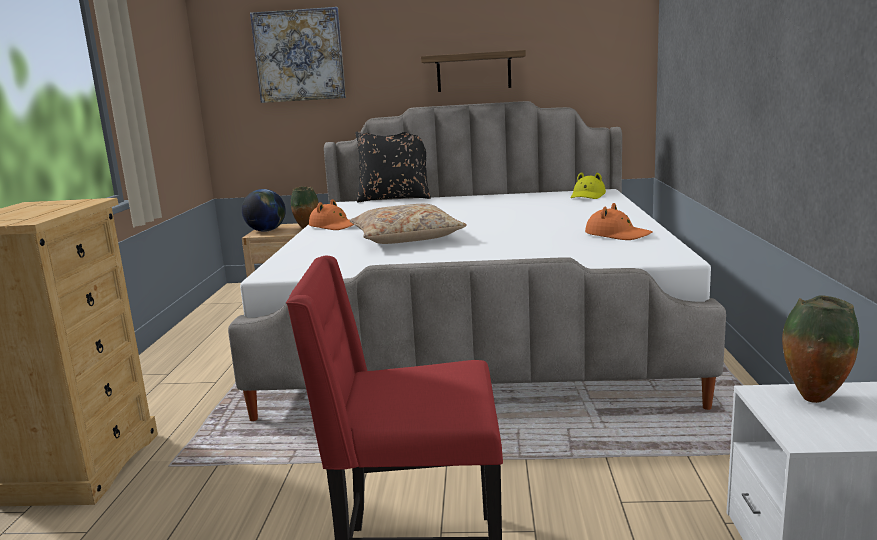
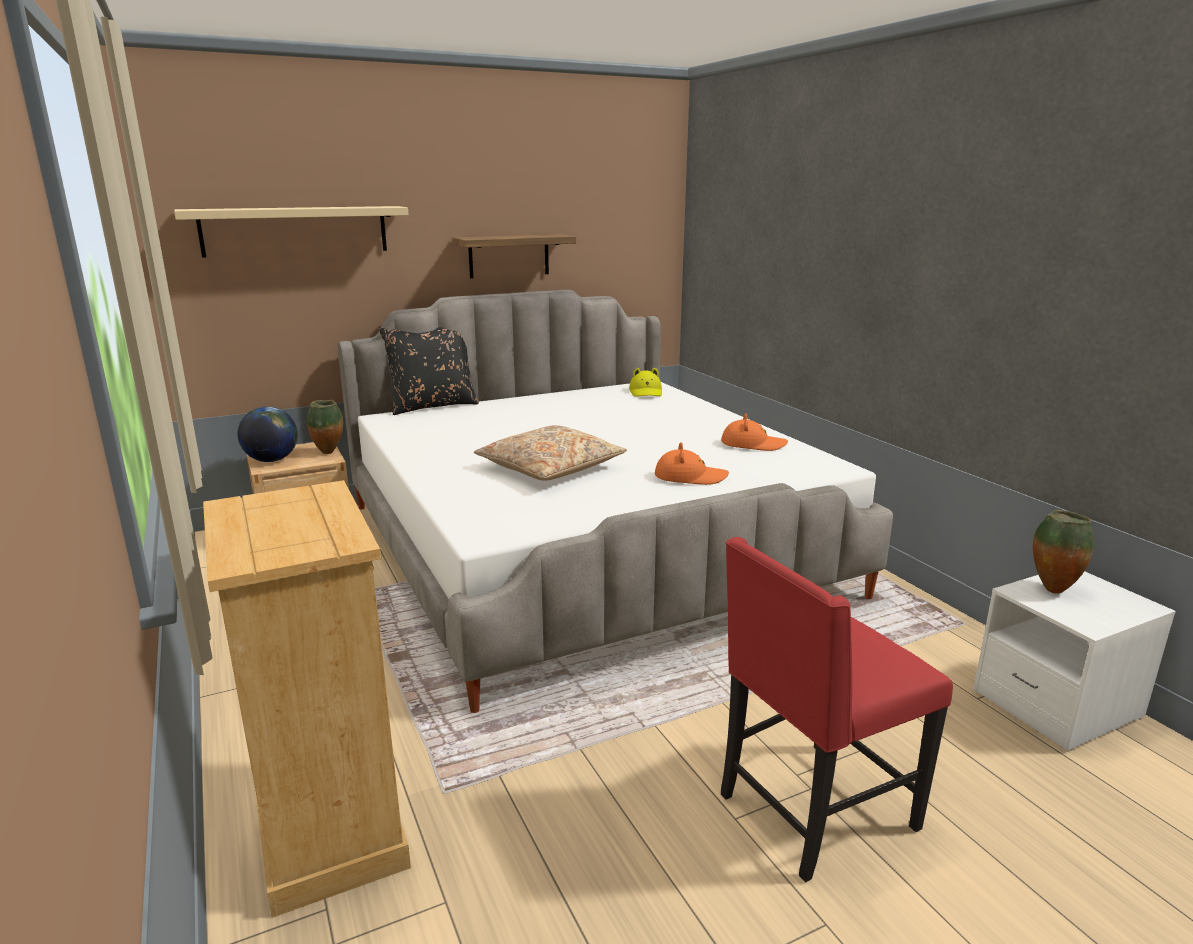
camera: 30 degrees left, 5 degrees up
picture [250,7,346,103] -> beige shelf [174,206,409,257]
orange hat [309,199,355,230] -> orange hat moved to [655,442,729,485]

